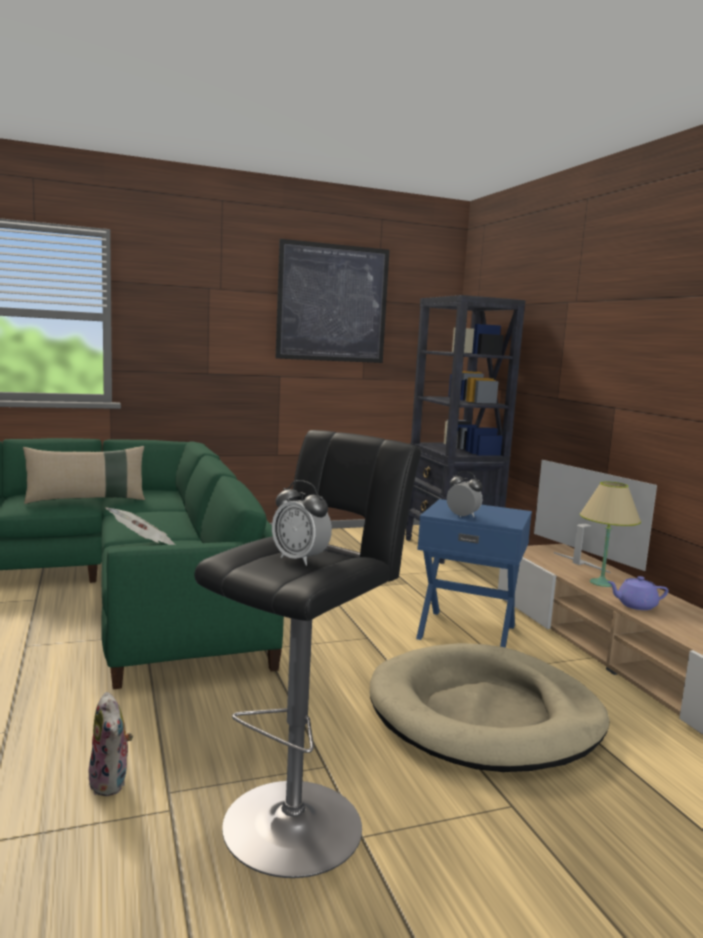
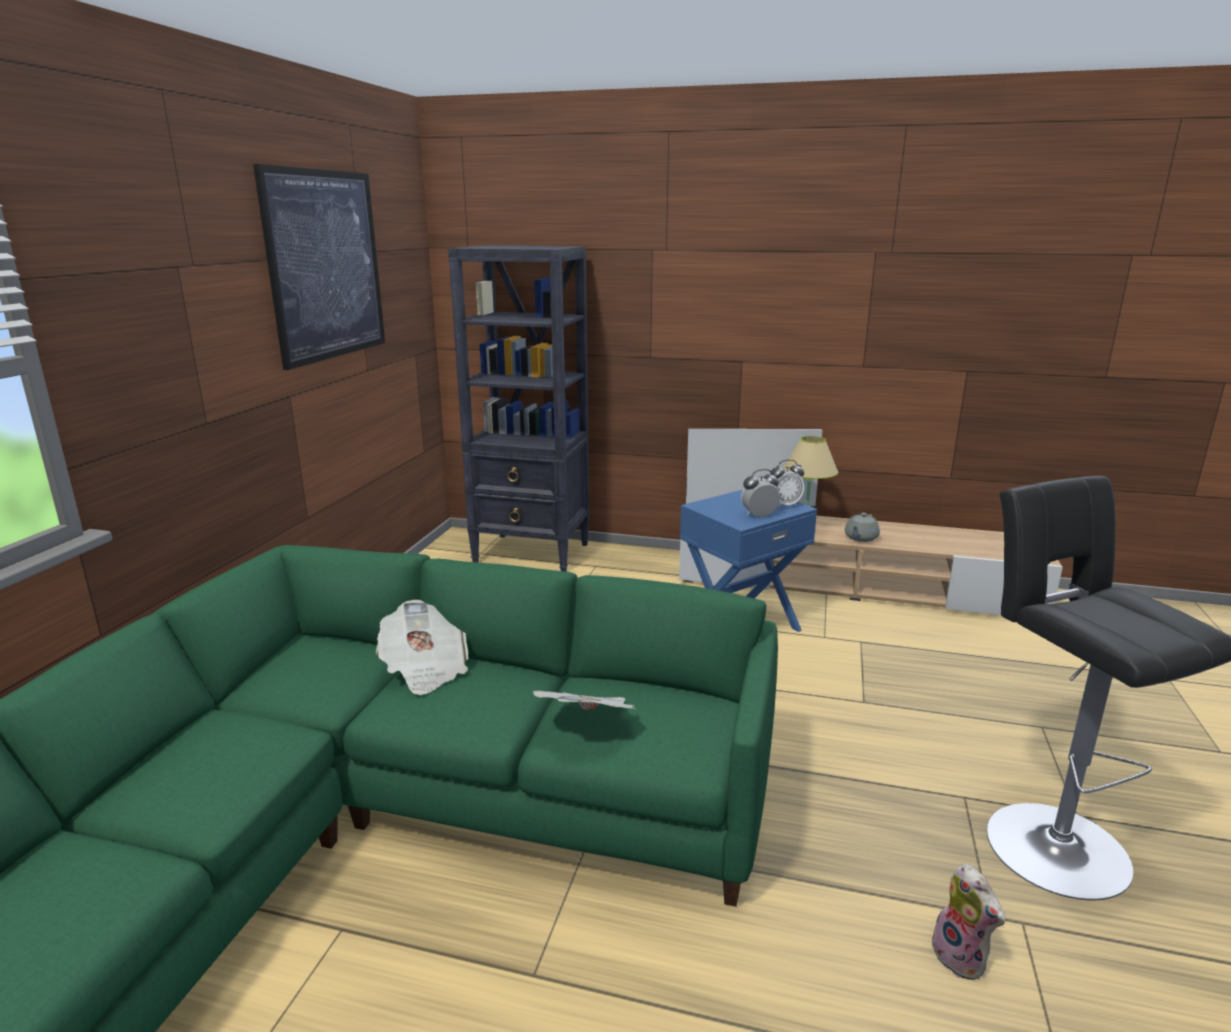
camera: 55 degrees left, 10 degrees up
beige pillow [23,446,145,504] -> none
plush toy [88,692,133,796] -> plush toy turned 60 degrees clockwise [932,864,1005,980]
alarm clock [272,480,332,566] -> alarm clock moved to [768,460,805,508]
beige dog bed [370,643,609,772] -> none
purple teapot [607,576,669,610] -> grey teapot [845,513,880,542]
none -> newspaper [375,600,468,695]

